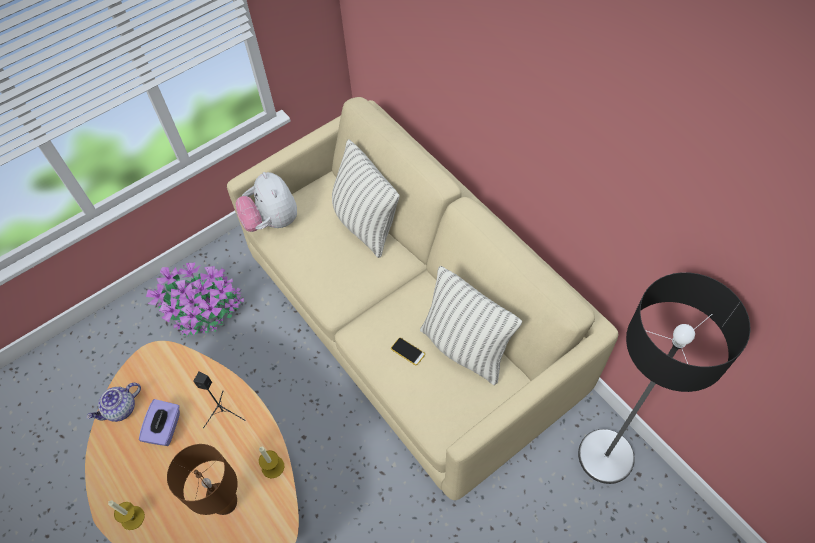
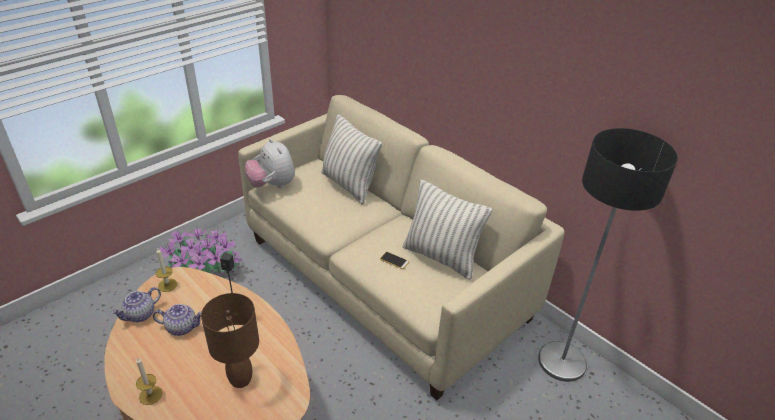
camera: 10 degrees left, 20 degrees down
purple tissue box [139,399,180,446] -> teapot [153,304,202,336]
candle [259,447,284,479] -> candle moved to [156,248,177,292]

